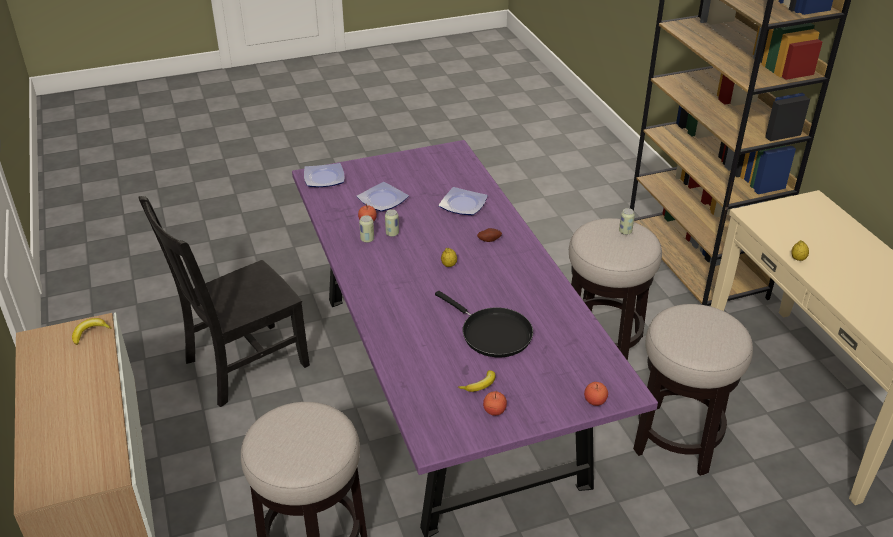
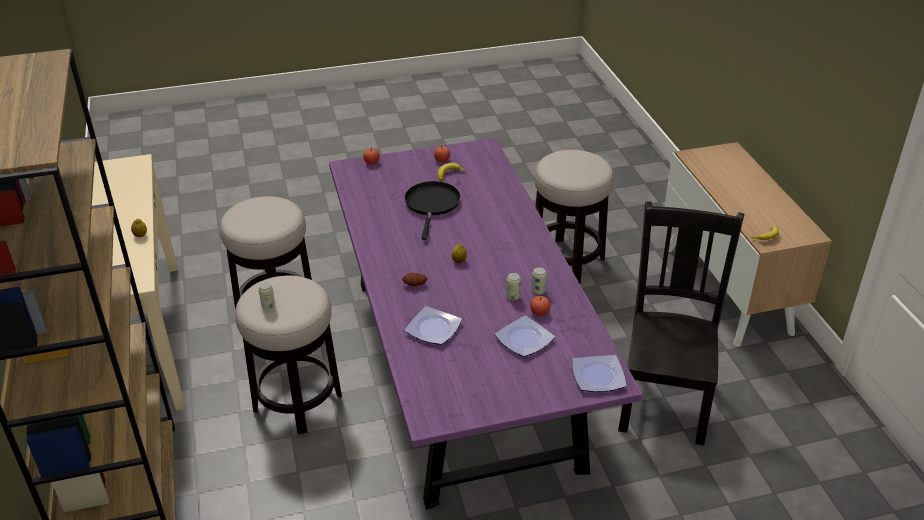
camera: 175 degrees left, 0 degrees up
black chair [138,196,310,407] -> black chair turned 45 degrees counterclockwise [618,202,745,445]
black frying pan [435,291,533,357] -> black frying pan turned 45 degrees clockwise [404,181,460,240]

